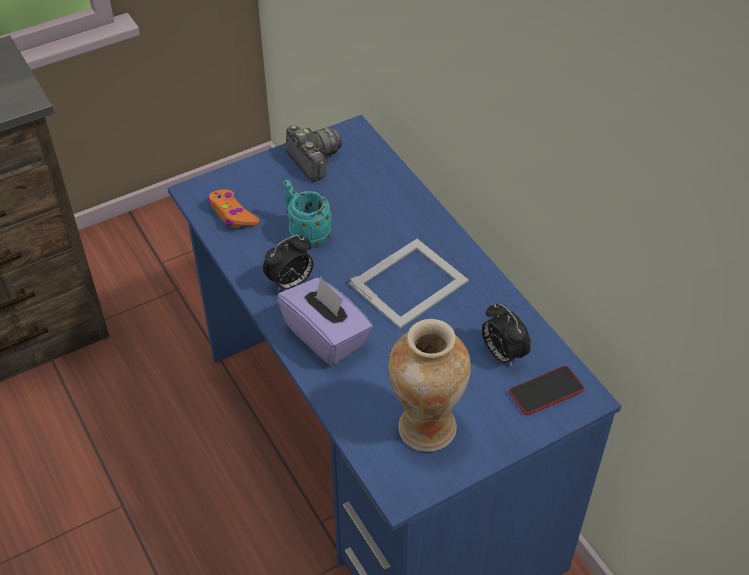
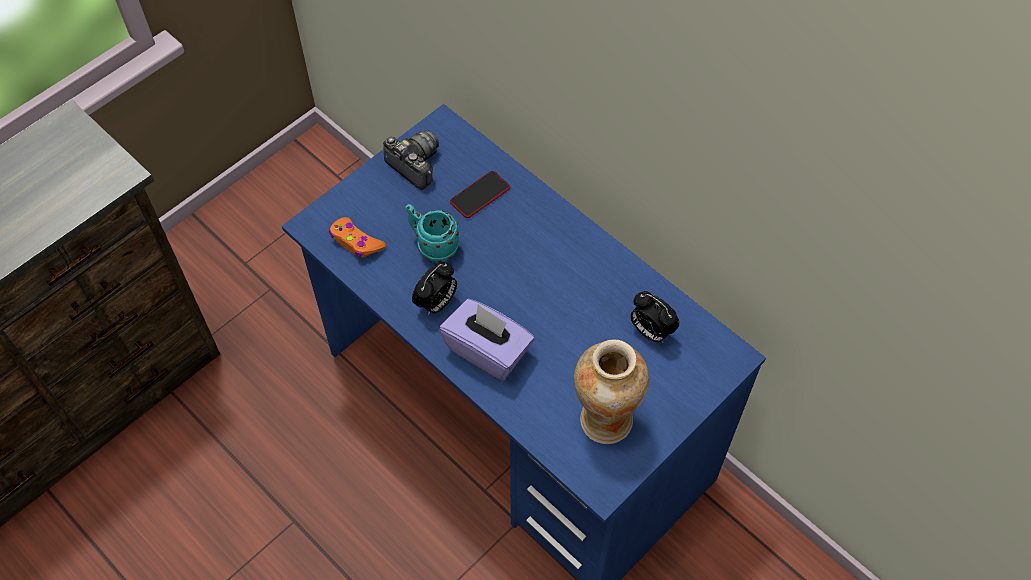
camera: 15 degrees left, 10 degrees up
picture frame [349,239,469,328] -> none
phone [509,366,584,415] -> phone moved to [450,171,510,218]

